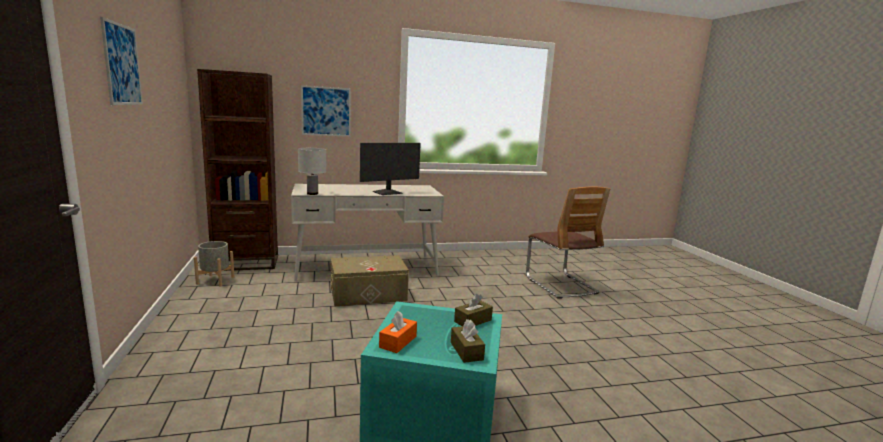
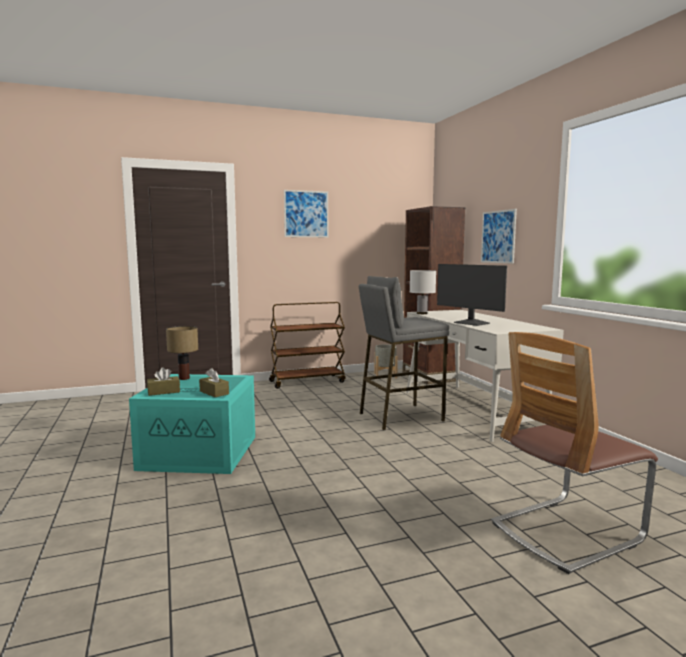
camera: 85 degrees right, 5 degrees down
beige storage box [331,255,409,307] -> grey stool [359,276,449,430]
orange tissue box [379,311,417,353] -> table lamp [166,326,198,380]
none -> brown cart [269,302,346,389]

